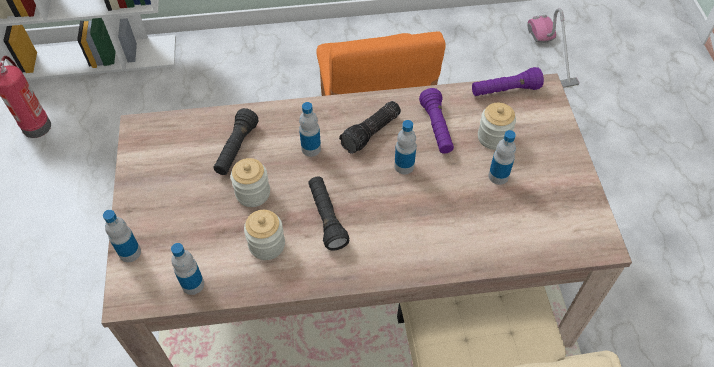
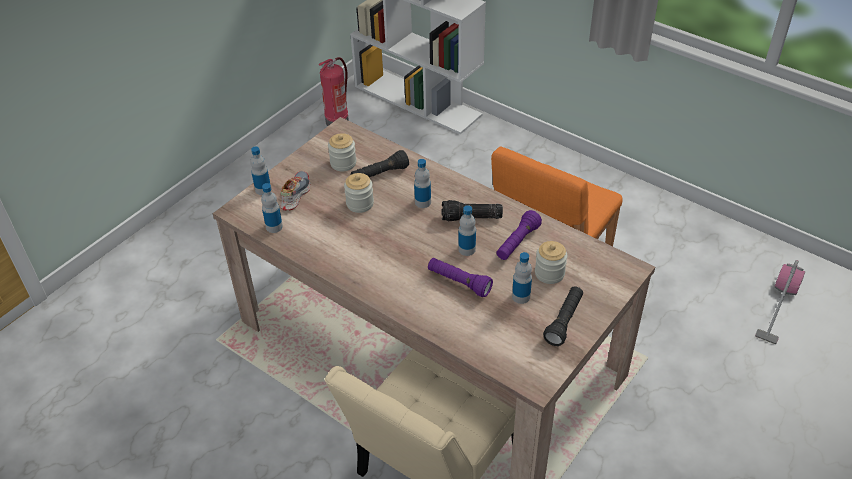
camera: 45 degrees right, 10 degrees down
jar [244,210,285,260] -> jar moved to [328,133,356,171]
black flashlight [308,177,349,251] -> black flashlight moved to [543,286,583,346]
purple flashlight [472,67,544,96] -> purple flashlight moved to [428,258,493,297]
none -> shoe [280,171,311,211]

